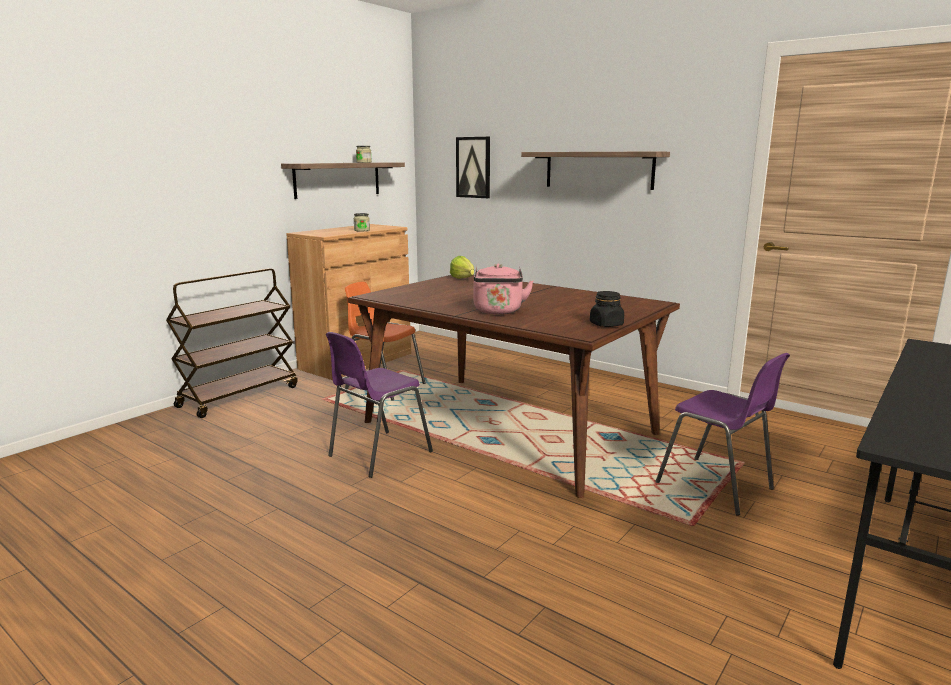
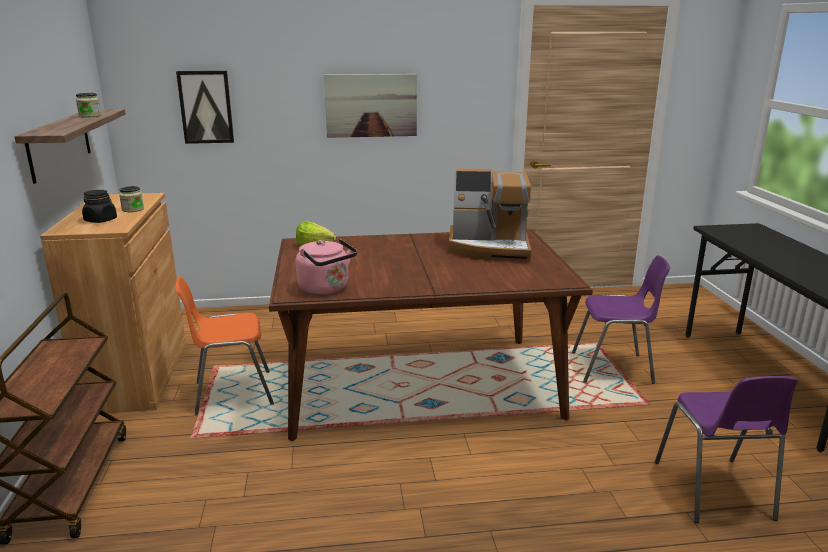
camera: 45 degrees left, 5 degrees up
purple chair [326,332,433,478] -> purple chair moved to [655,376,798,523]
pink kettle [474,264,534,314] -> pink kettle moved to [296,239,357,295]
shelf [521,151,670,190] -> picture [324,74,417,138]
black jar [590,291,624,327] -> black jar moved to [82,190,117,223]
none -> coffee machine [449,168,531,262]

